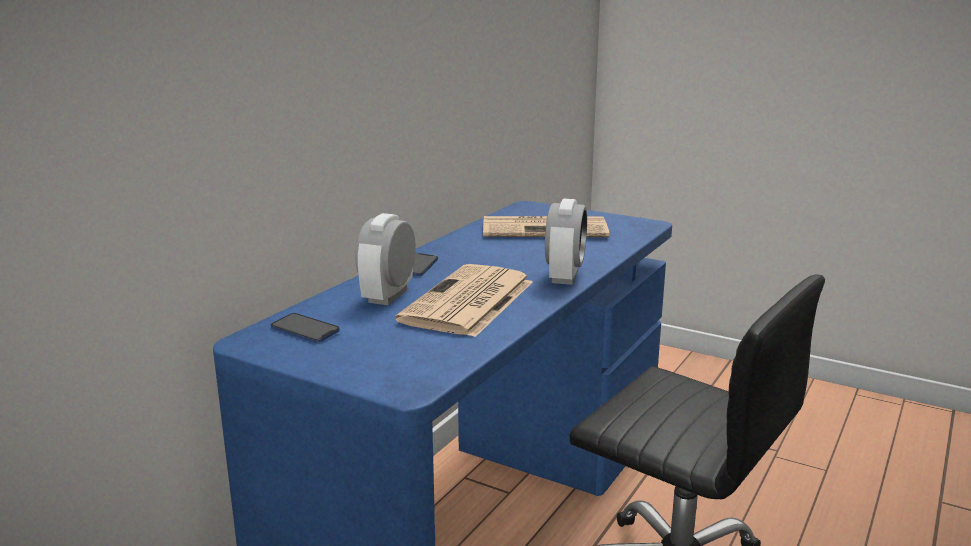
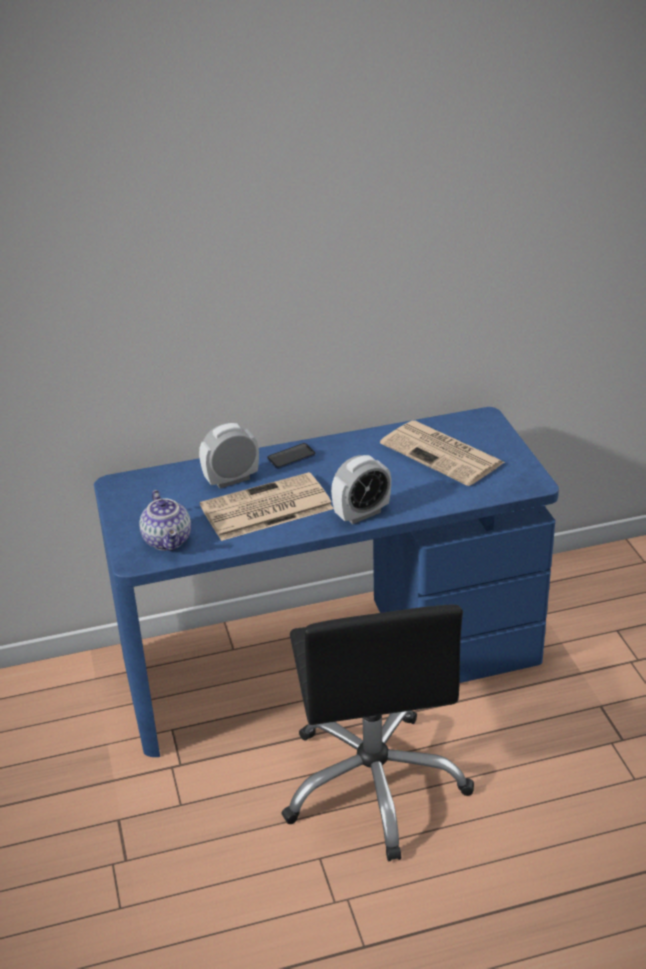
camera: 45 degrees right, 15 degrees up
phone [271,313,340,343] -> none
none -> teapot [139,490,191,551]

